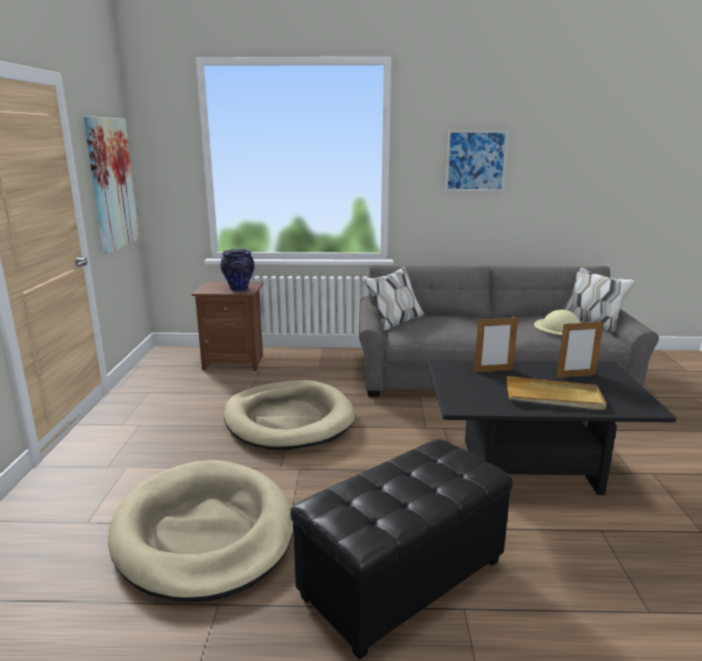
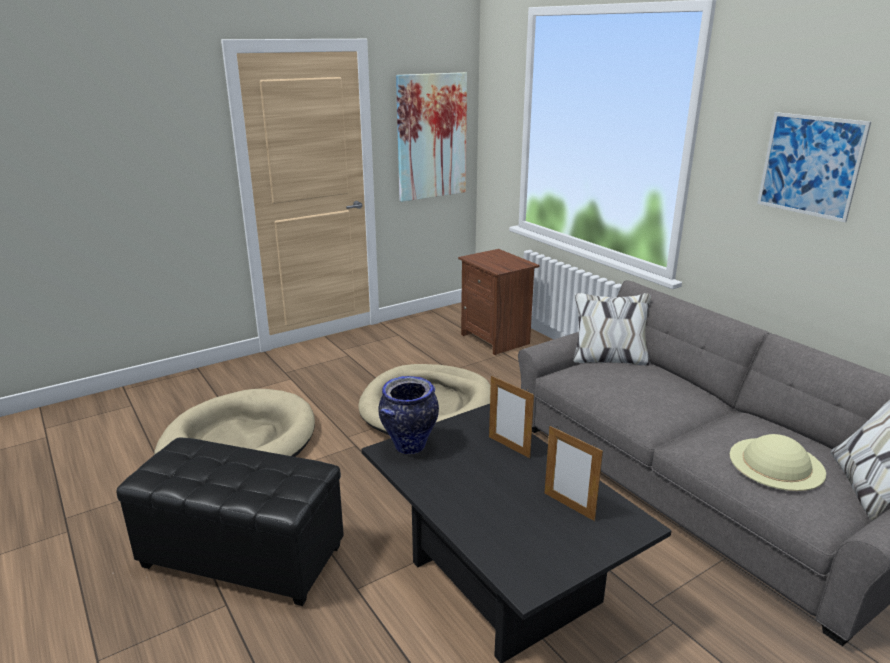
camera: 55 degrees right, 5 degrees up
vase [220,249,255,291] -> vase moved to [378,376,439,454]
beige tray [507,376,607,410] -> none

